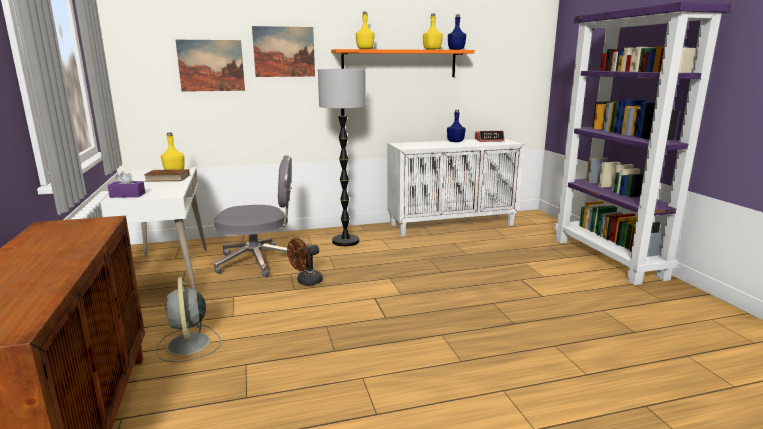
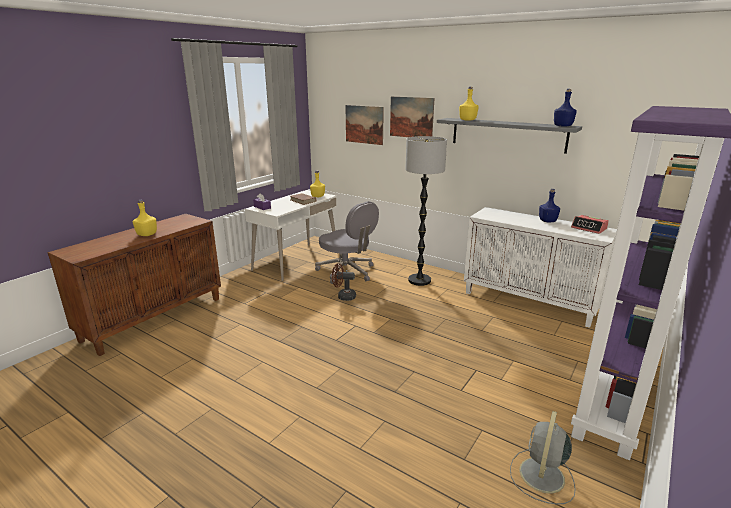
camera: 50 degrees right, 5 degrees up
grey fan [156,277,221,362] -> grey fan moved to [510,411,576,505]
orange shelf [331,49,475,77] -> grey shelf [437,118,582,154]
yellow bottle [423,13,443,50] -> yellow bottle moved to [133,200,157,236]

